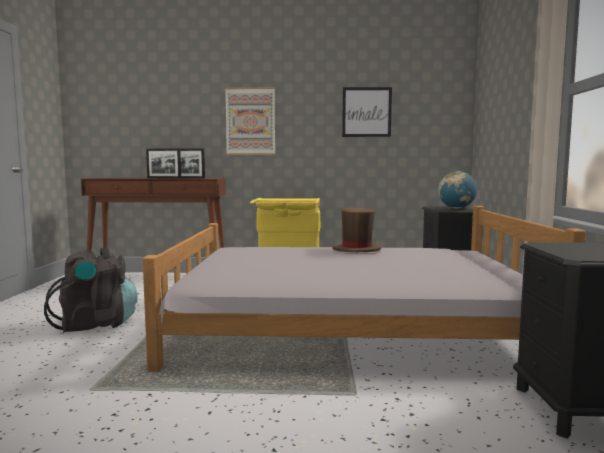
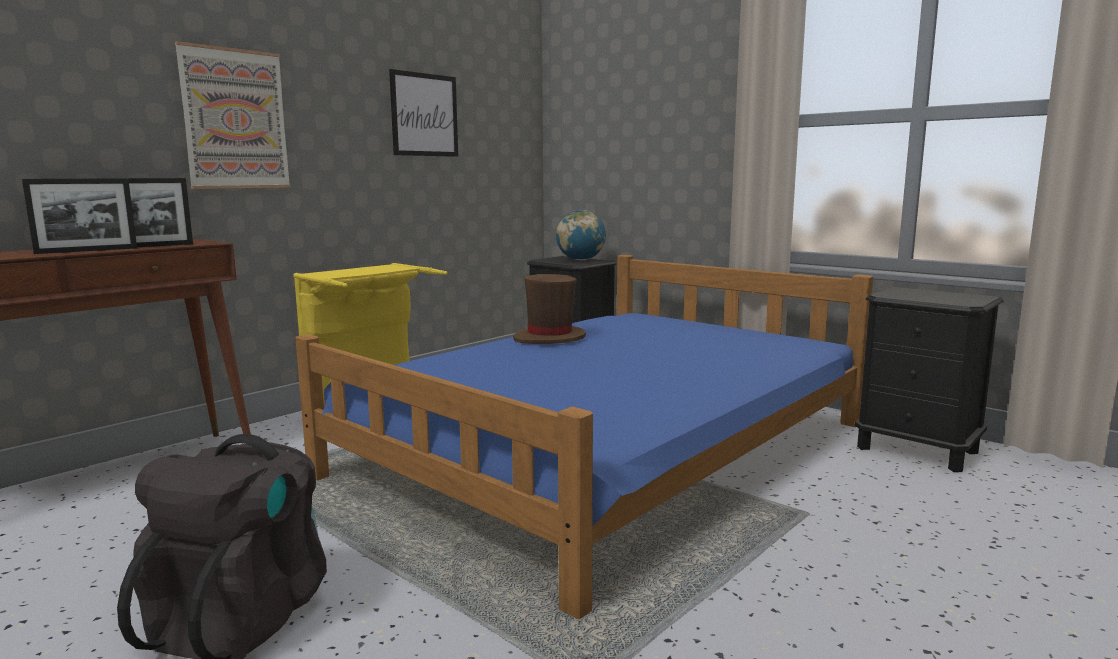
camera: 50 degrees left, 5 degrees up
grey bed [142,206,586,372] -> blue bed [296,255,873,619]

